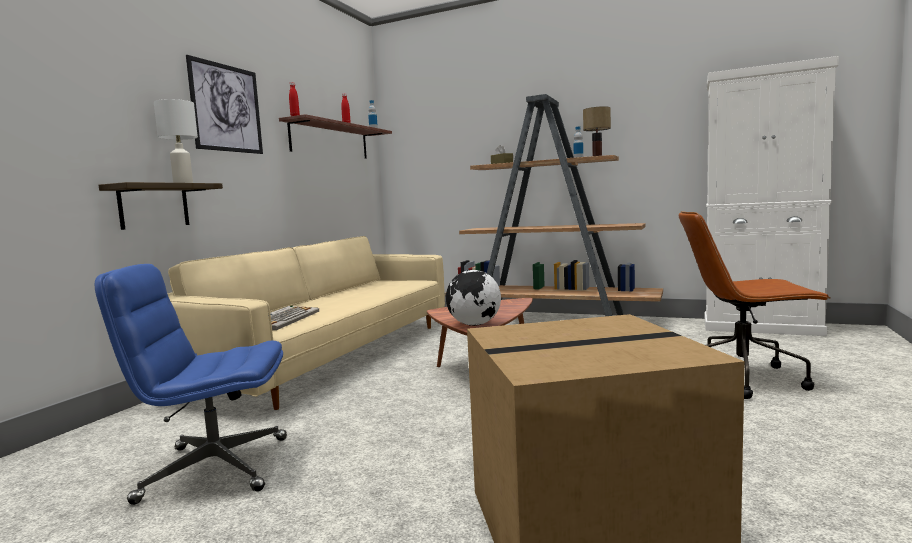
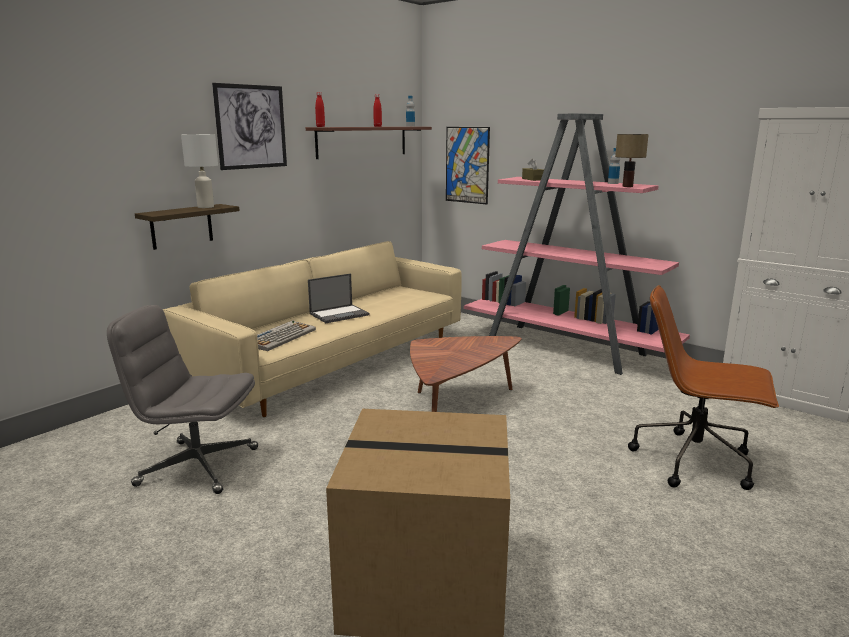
camera: 15 degrees right, 10 degrees up
blue office chair [95,264,287,505] -> grey office chair [107,305,258,494]
brown bookcase [445,94,663,316] -> pink bookcase [464,113,690,375]
globe [446,270,501,326] -> none
none -> laptop [308,273,369,323]
none -> picture [446,127,490,204]

